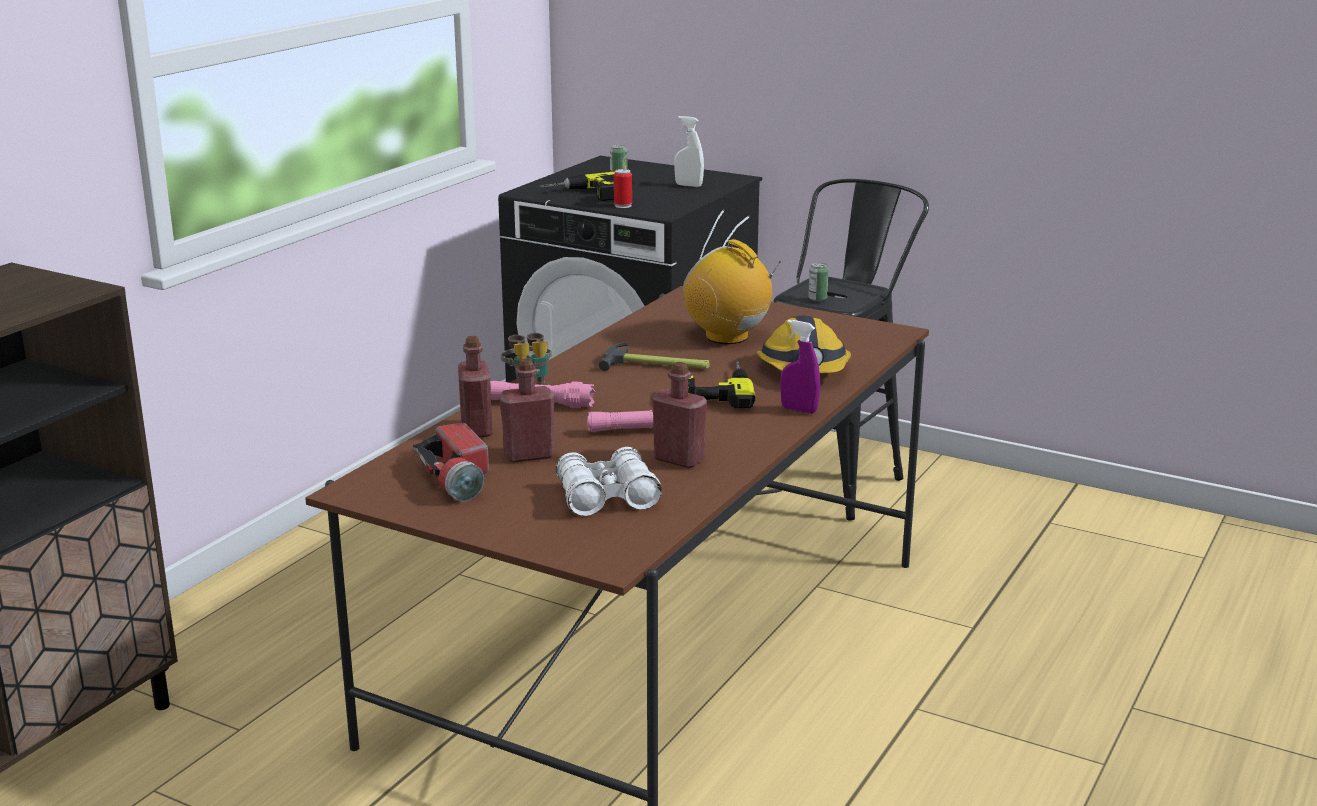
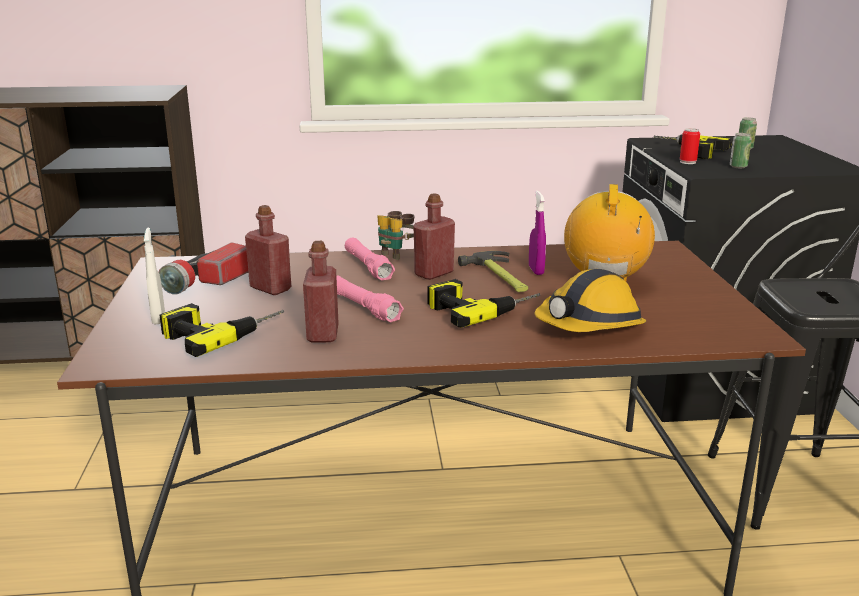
camera: 55 degrees right, 0 degrees up
red bottle [458,336,493,437] -> red bottle moved to [413,193,455,280]
white binoculars [556,447,662,516] -> power drill [160,303,284,357]
white spray bottle [674,116,704,187] -> white spray bottle moved to [144,227,165,324]
purple spray bottle [781,320,820,414] -> purple spray bottle moved to [529,191,546,275]
can [808,263,829,301] -> can moved to [730,133,752,168]

